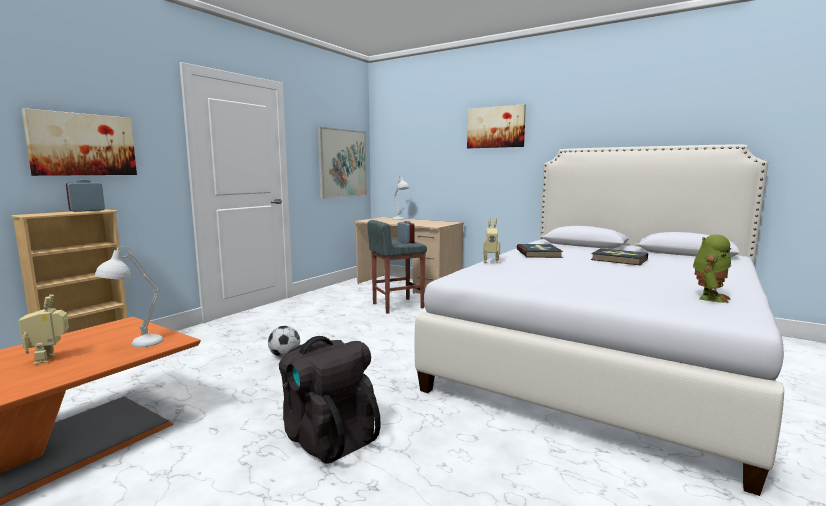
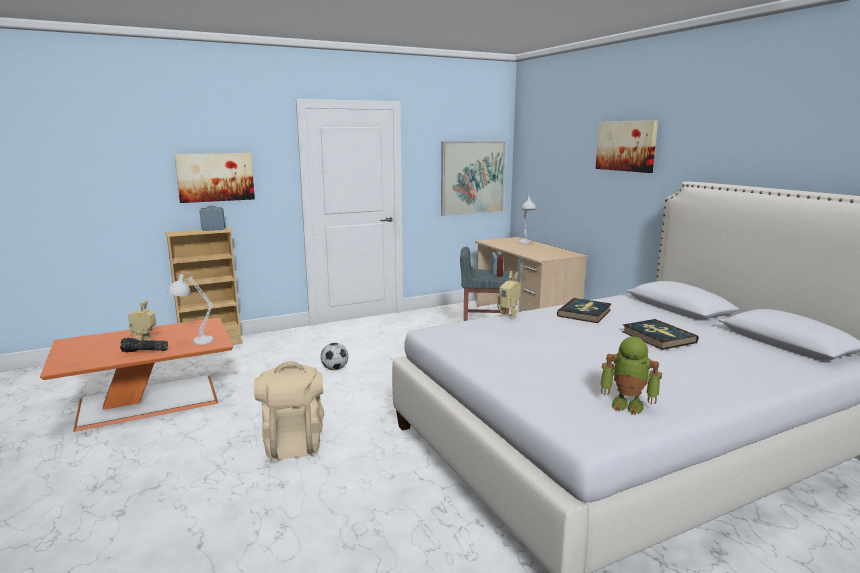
camera: 30 degrees right, 5 degrees up
black backpack [279,336,381,464] -> beige backpack [254,361,324,460]
toy robot [693,234,731,303] -> toy robot turned 45 degrees clockwise [600,337,662,415]
none -> flashlight [120,338,168,352]

